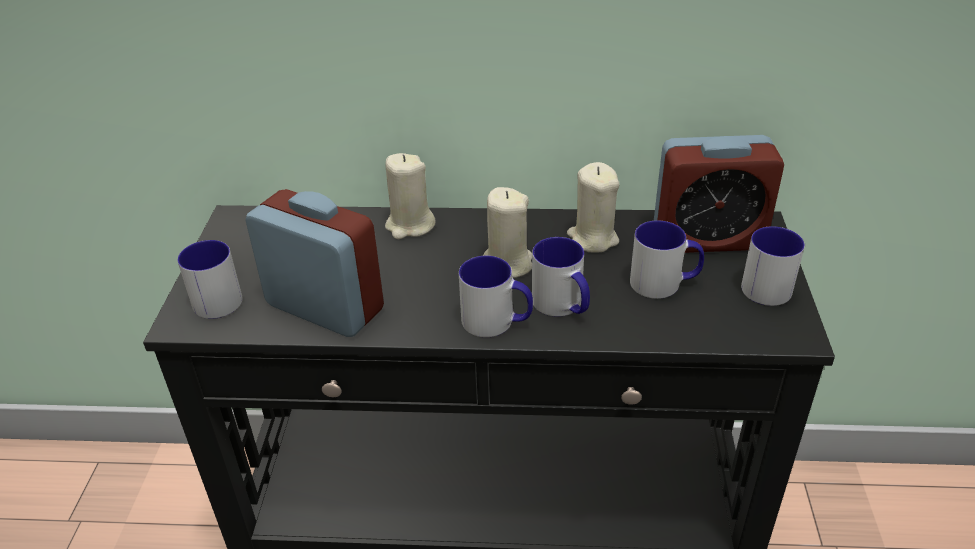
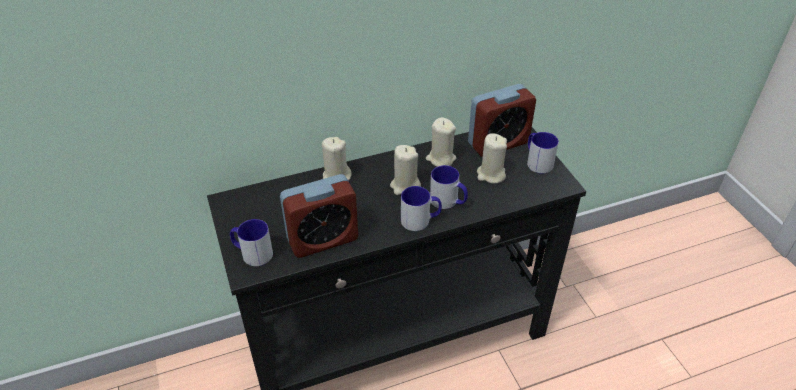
camera: 25 degrees left, 5 degrees up
alarm clock [245,189,384,337] -> alarm clock turned 150 degrees clockwise [280,174,358,258]
mug [630,220,704,299] -> beige candle [477,133,507,183]

